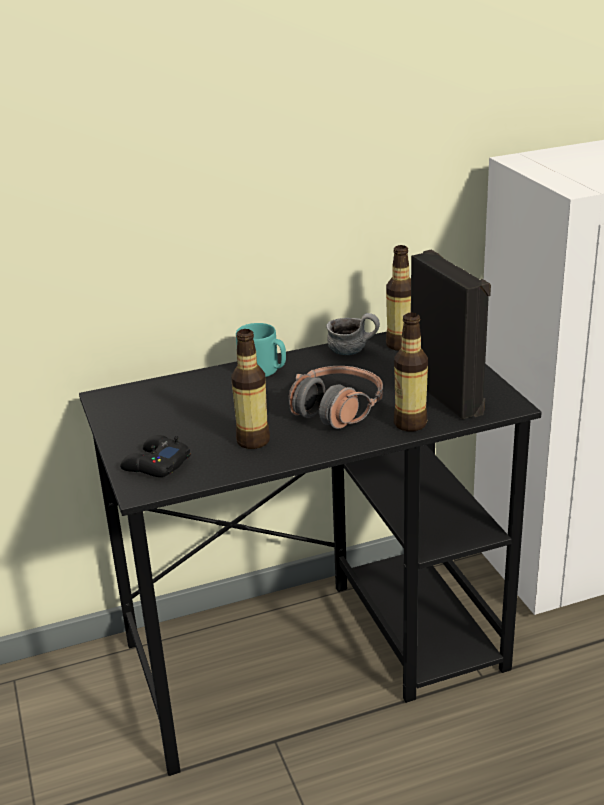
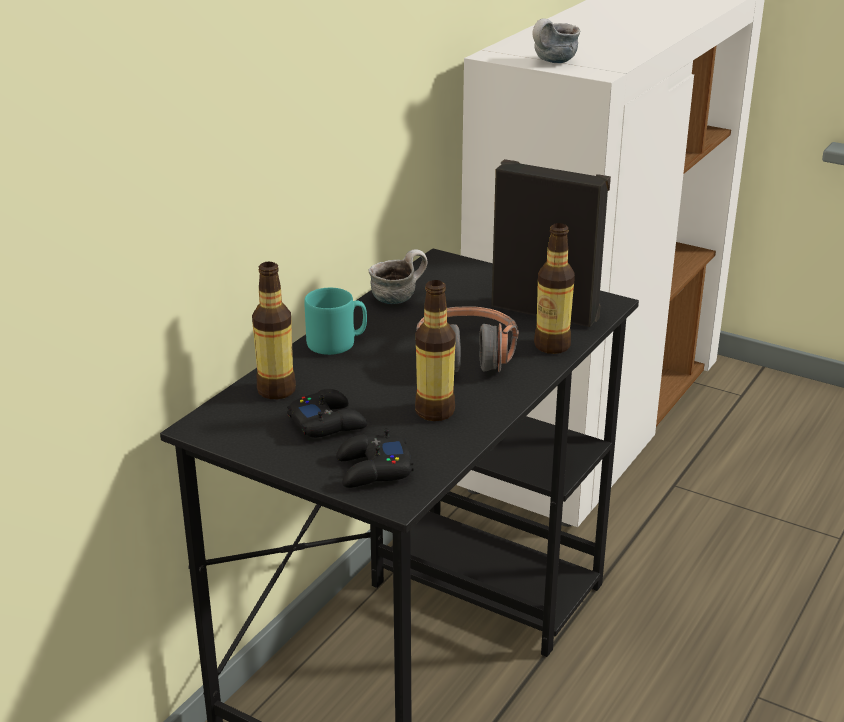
camera: 40 degrees left, 0 degrees up
bottle [386,245,411,351] -> bottle moved to [252,262,296,399]
none -> black game controller [287,389,368,438]
none -> mug [532,18,580,63]

